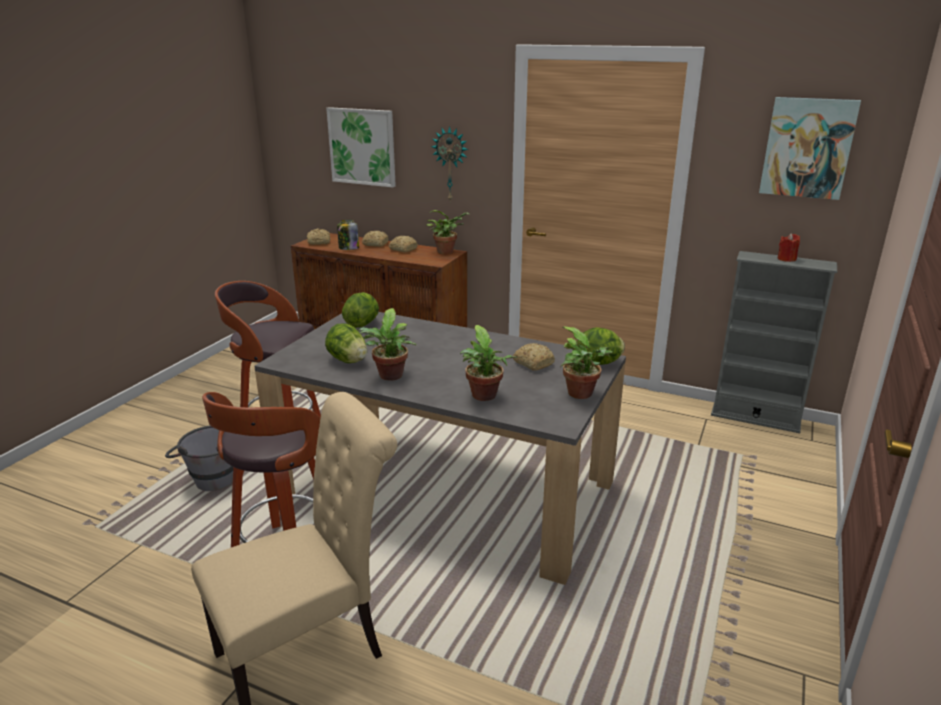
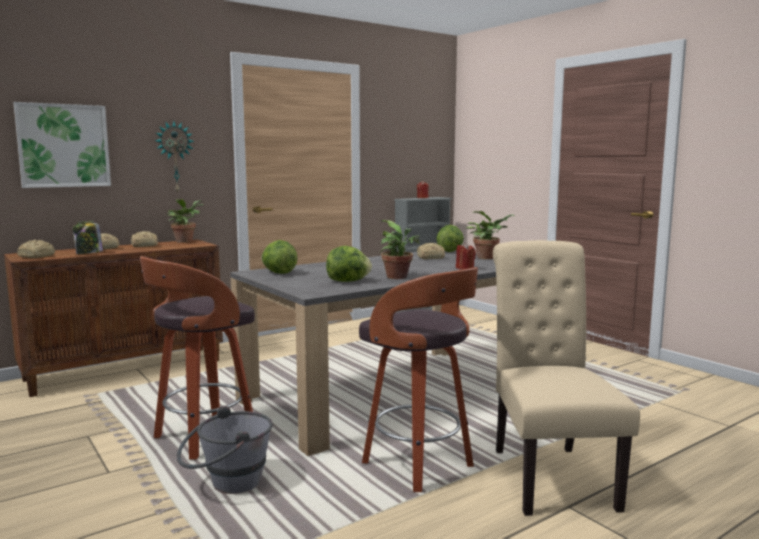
camera: 60 degrees left, 15 degrees down
potted plant [460,325,518,401] -> red candle [456,243,476,270]
picture [759,97,861,200] -> none

